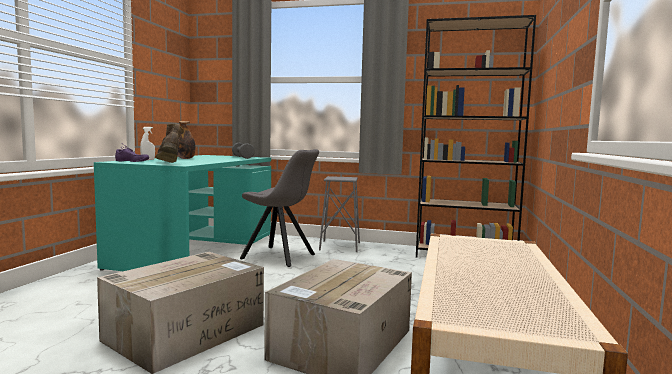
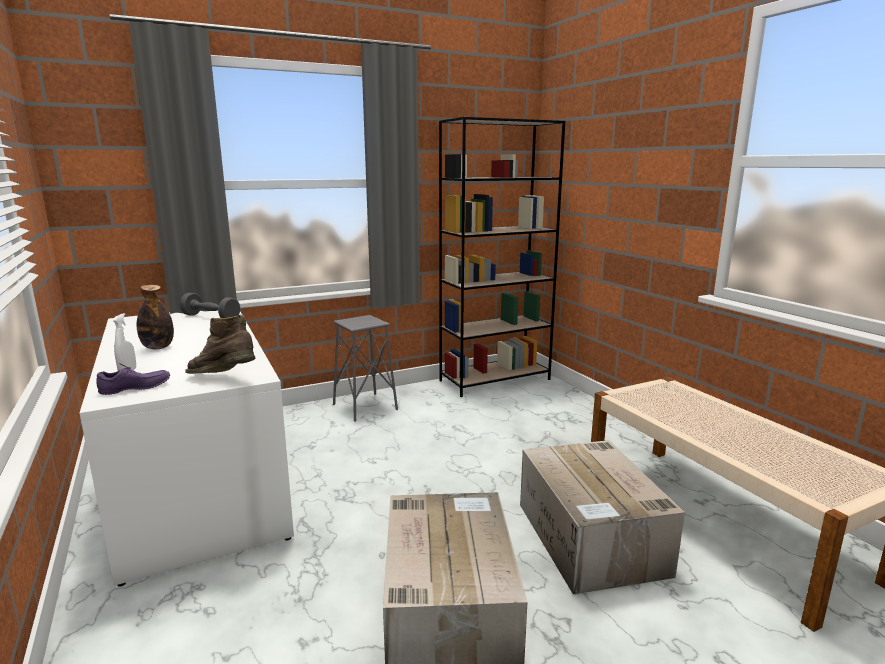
camera: 40 degrees left, 10 degrees up
turquoise desk [94,155,271,271] -> white desk [80,311,294,587]
grey chair [240,149,319,267] -> none

